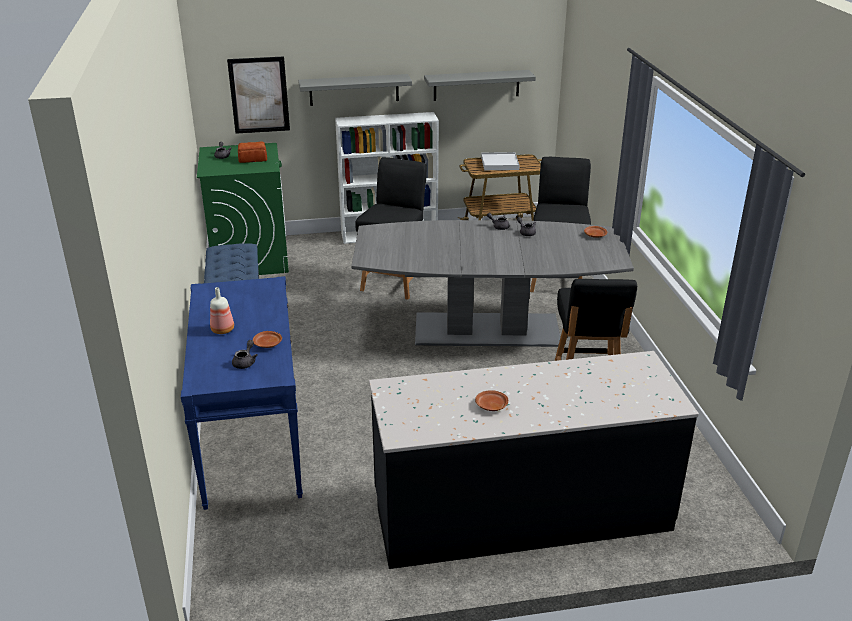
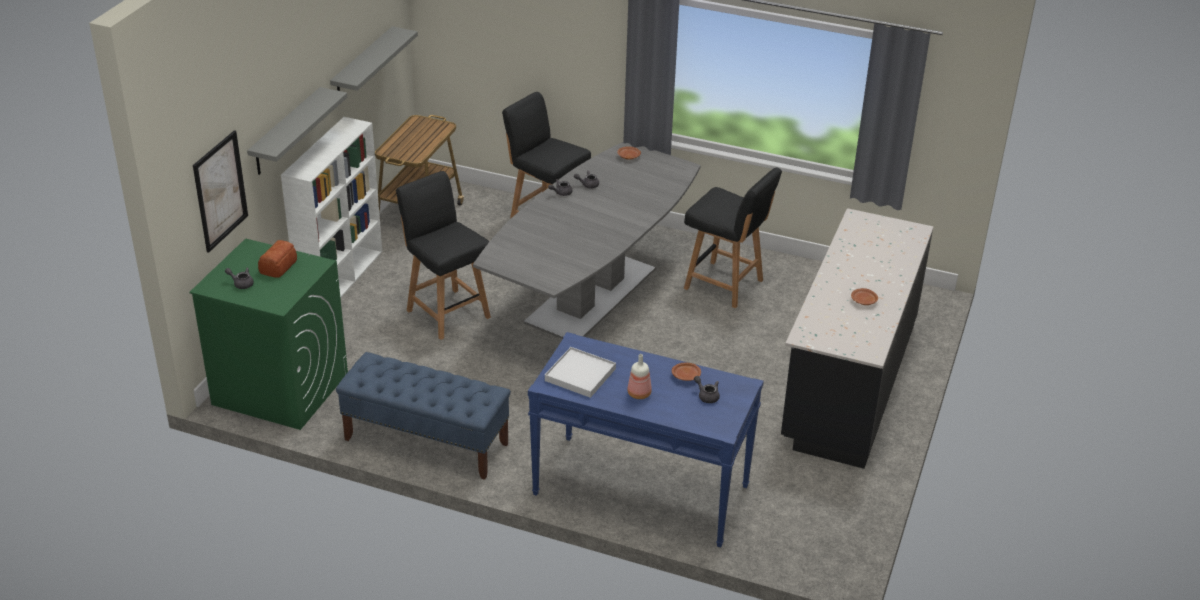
camera: 60 degrees left, 5 degrees up
white tray [481,152,519,170] -> white tray moved to [545,347,616,398]

